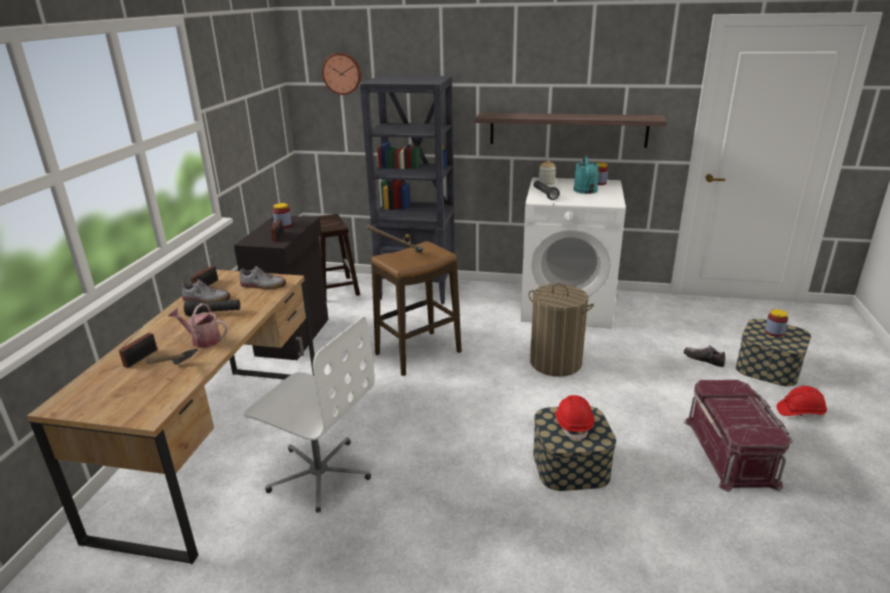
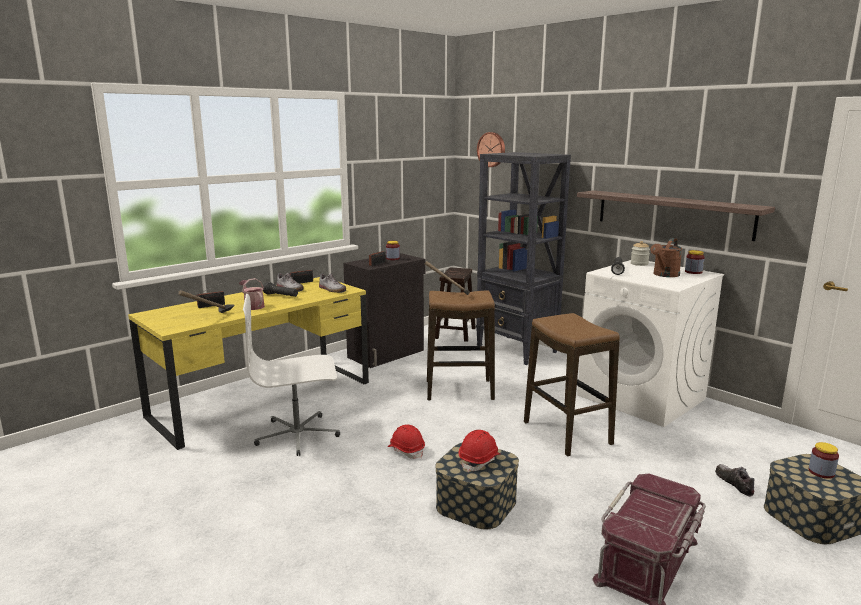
camera: 35 degrees right, 10 degrees down
brown desk [27,270,315,564] -> yellow desk [128,277,369,450]
white office chair [244,316,375,513] -> white office chair turned 105 degrees clockwise [243,294,340,456]
laundry basket [528,284,594,377] -> stool [524,313,620,456]
turquoise watering can [574,155,599,194] -> brown watering can [650,238,682,277]
red hard hat [776,386,827,418] -> red hard hat moved to [387,425,425,459]

